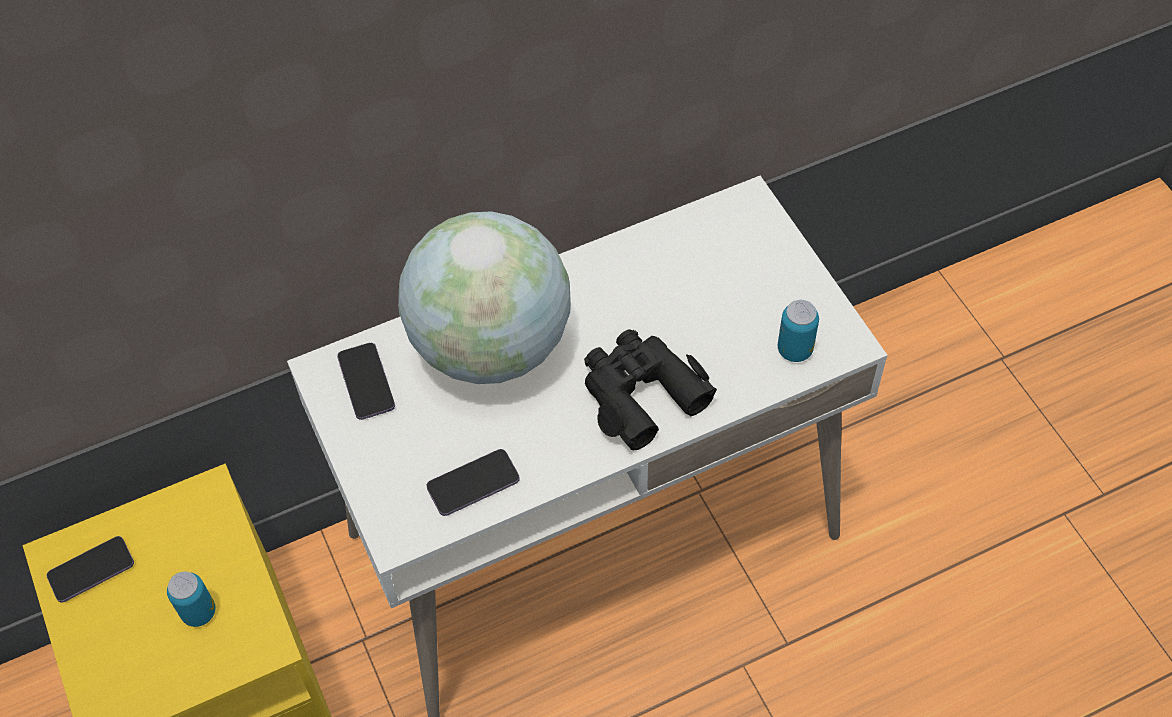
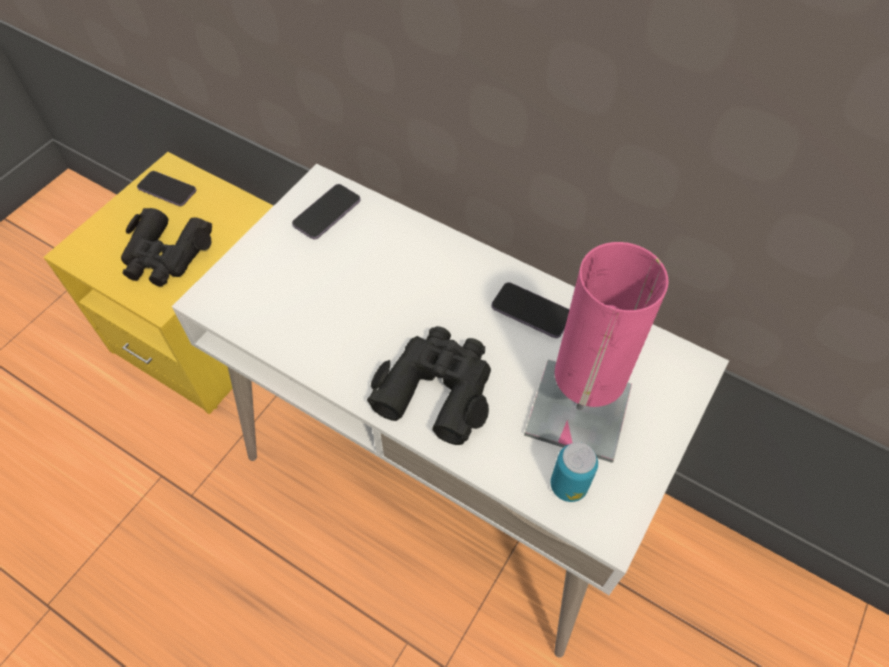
camera: 55 degrees right, 0 degrees up
can [167,572,215,627] -> black binoculars [121,208,212,286]
globe [398,211,571,384] -> none
phone [427,449,520,516] -> phone moved to [491,282,570,338]
none -> pink table lamp [524,242,668,463]

